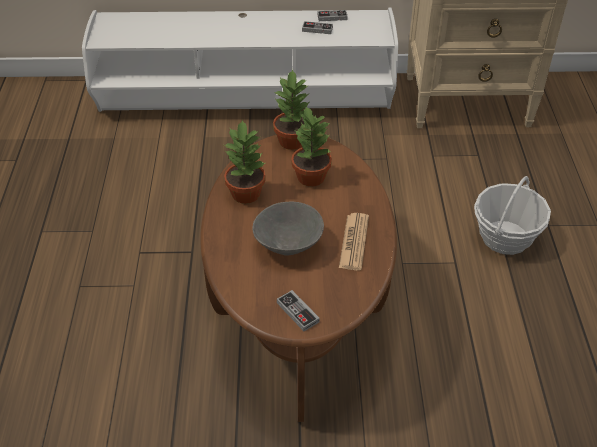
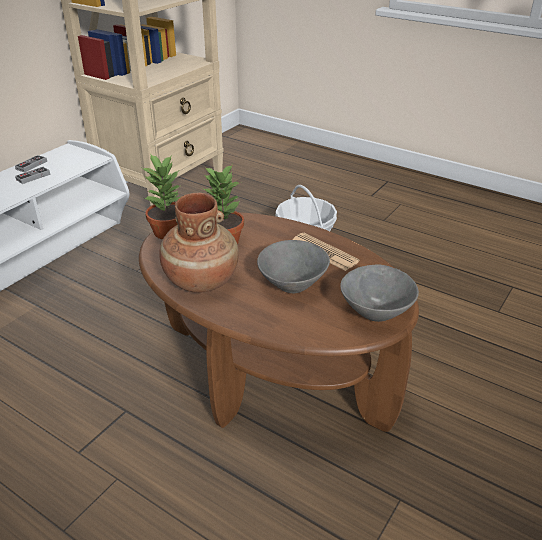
camera: 55 degrees left, 10 degrees down
potted plant [224,119,266,204] -> brown vase [159,193,239,293]
game controller [277,290,320,331] -> grey bowl [340,264,419,322]

